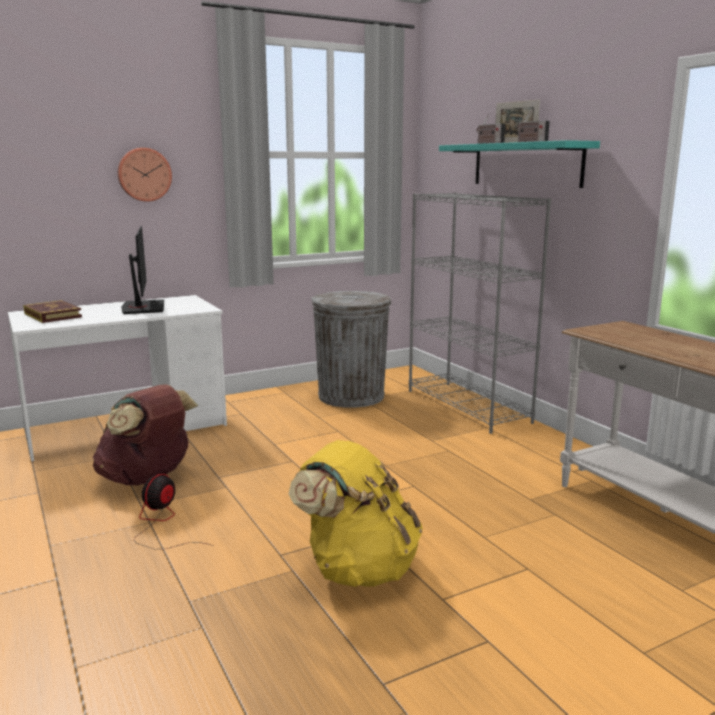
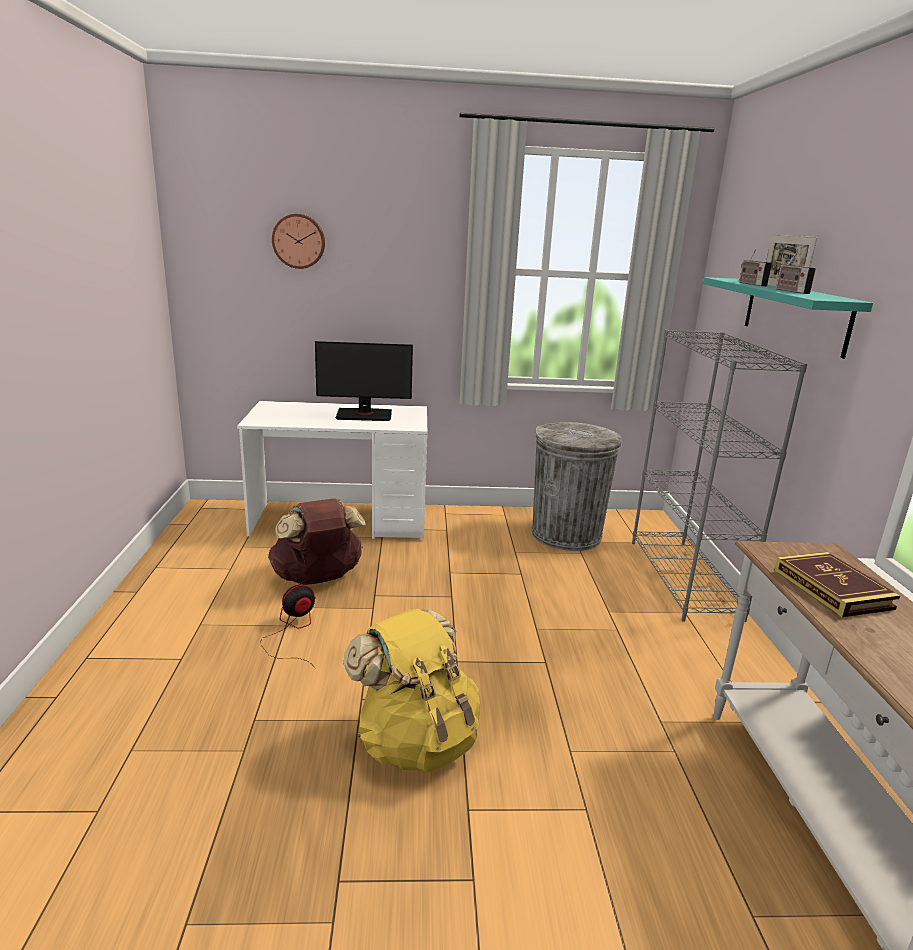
camera: 25 degrees right, 5 degrees up
book [23,300,82,323] -> book moved to [775,552,900,617]
wall clock [118,148,172,202] -> wall clock moved to [272,214,325,269]
monitor [121,226,164,314] -> monitor turned 75 degrees clockwise [315,341,413,421]

